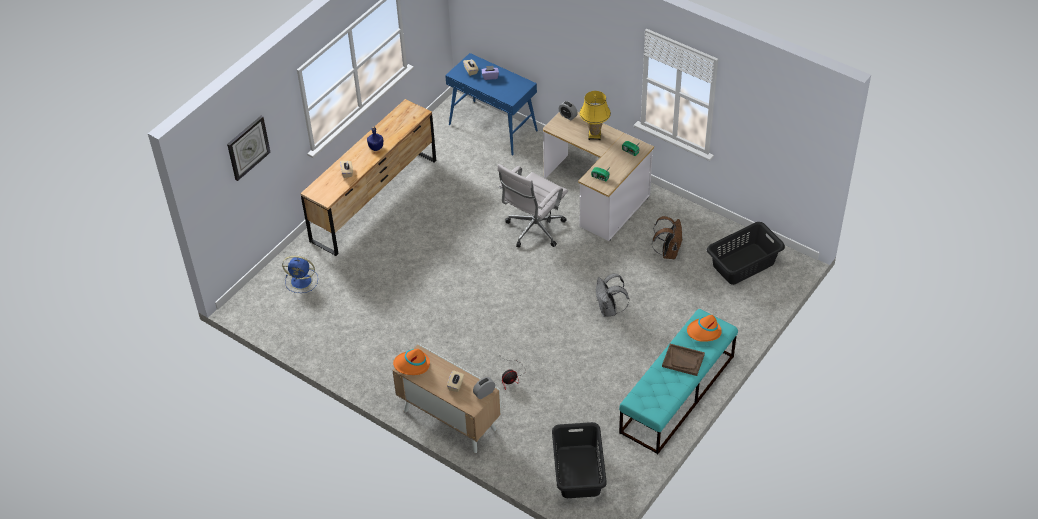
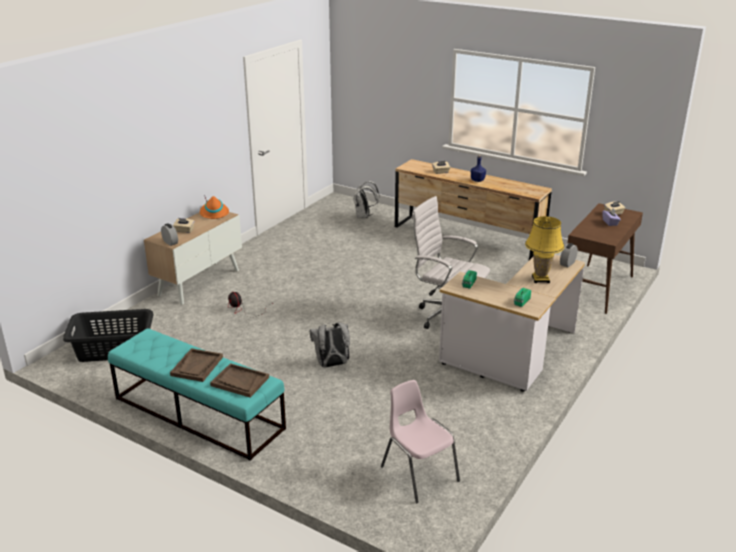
camera: 85 degrees right, 20 degrees down
wall clock [227,116,271,181] -> none
blue fan [282,256,318,293] -> white backpack [353,181,379,218]
blue console table [445,53,538,156] -> brown console table [567,203,643,314]
brown backpack [652,216,683,259] -> none
orange hat [687,315,722,342] -> brown tray [210,363,269,397]
black laundry basket [707,222,785,285] -> pink chair [381,380,460,503]

